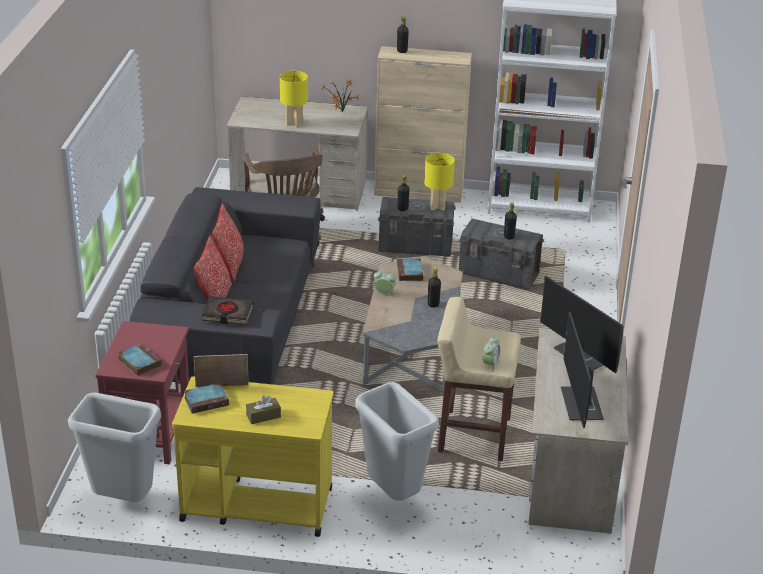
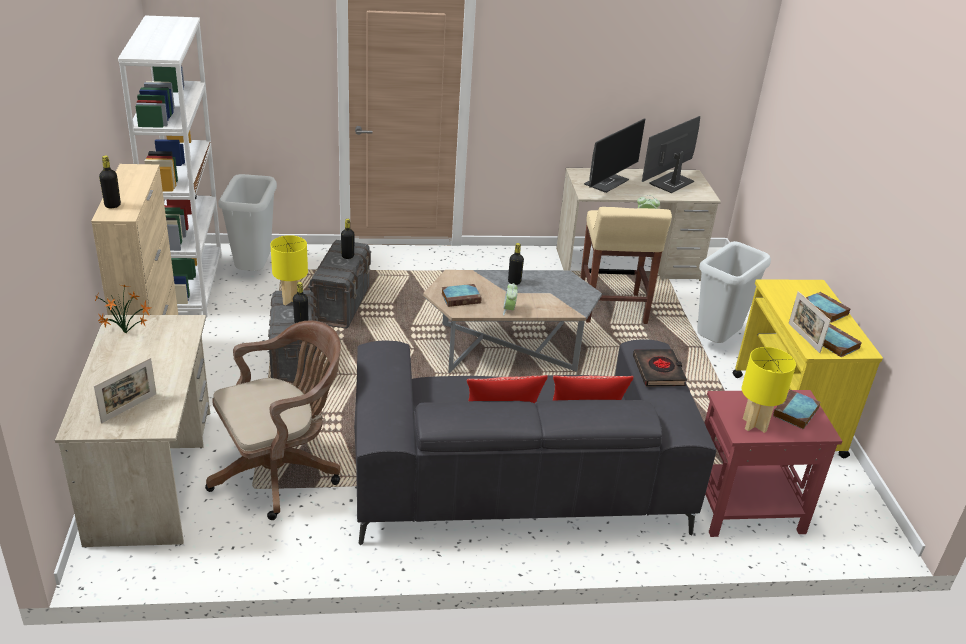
camera: 105 degrees left, 0 degrees up
grey trash can [68,392,161,502] -> grey trash can moved to [218,174,277,271]
brown tissue box [246,396,281,424] -> book [806,292,850,323]
yellow table lamp [280,71,308,128] -> yellow table lamp moved to [742,347,796,433]
monitor [561,312,604,428] -> monitor turned 150 degrees clockwise [642,116,700,193]
none -> picture frame [94,358,156,424]

